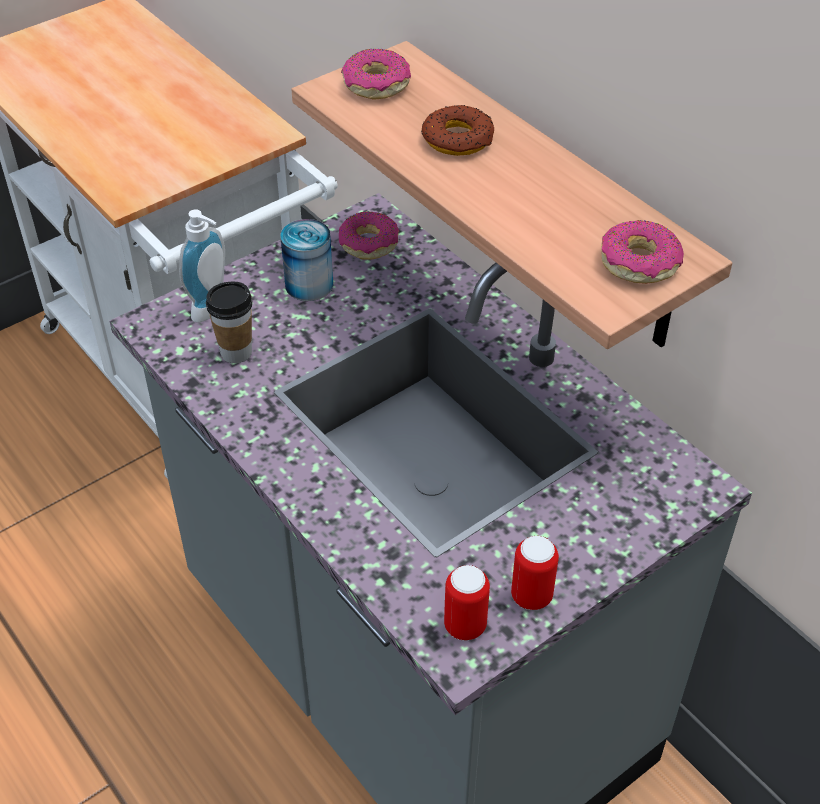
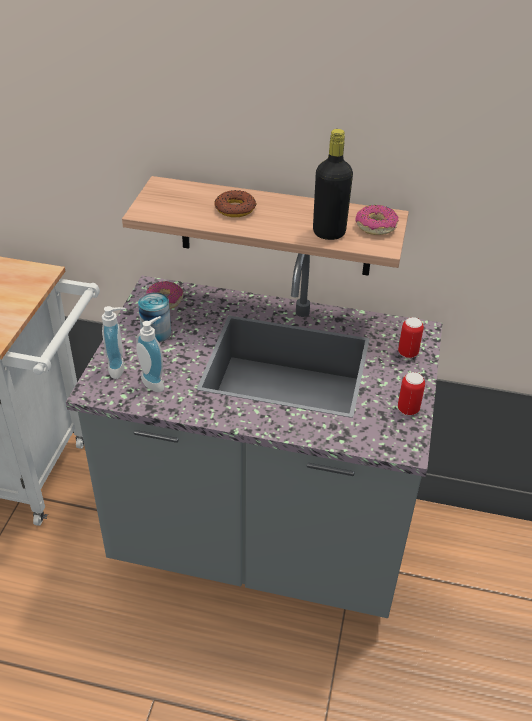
camera: 40 degrees left, 5 degrees down
cup [206,282,253,363] -> soap dispenser [136,316,164,392]
donut [341,48,411,99] -> none
can [444,565,490,641] -> can moved to [398,317,424,358]
none -> black bottle [313,129,353,240]

